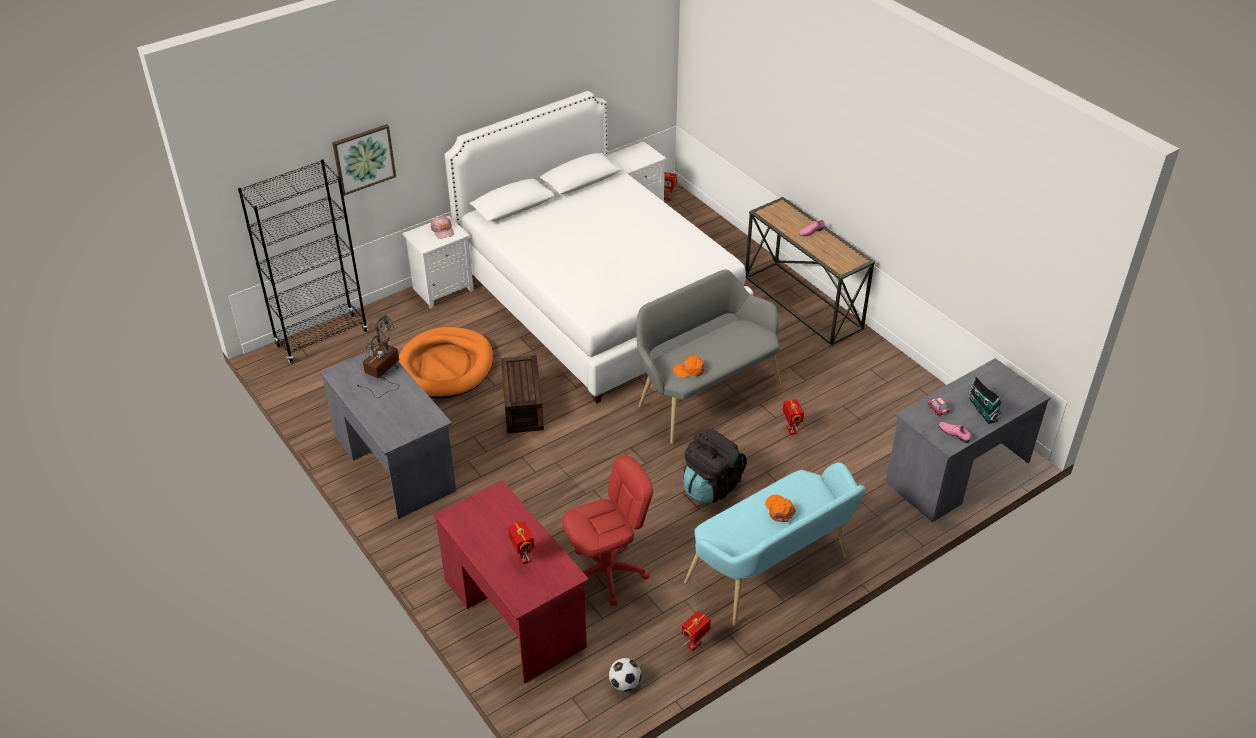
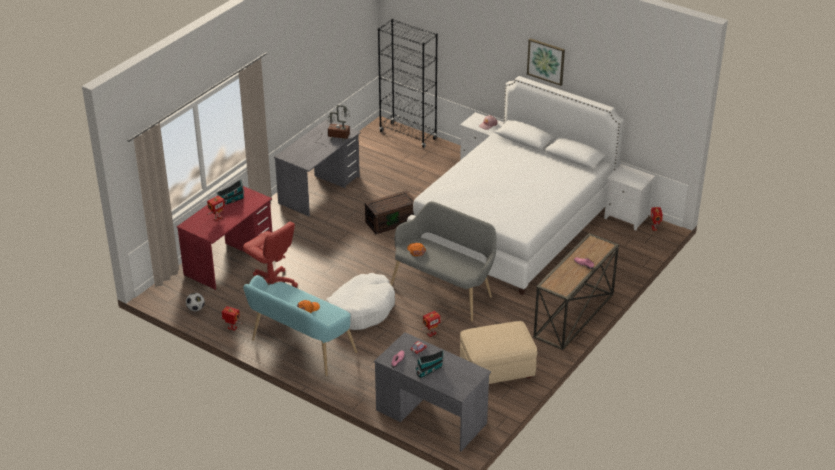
camera: 70 degrees right, 5 degrees down
picture [332,124,396,196] -> picture moved to [527,38,565,86]
orange dog bed [399,327,493,399] -> none
black backpack [683,428,747,504] -> white dog bed [326,273,395,330]
none -> toy house [217,179,244,205]
none -> beige ottoman [460,321,537,384]

